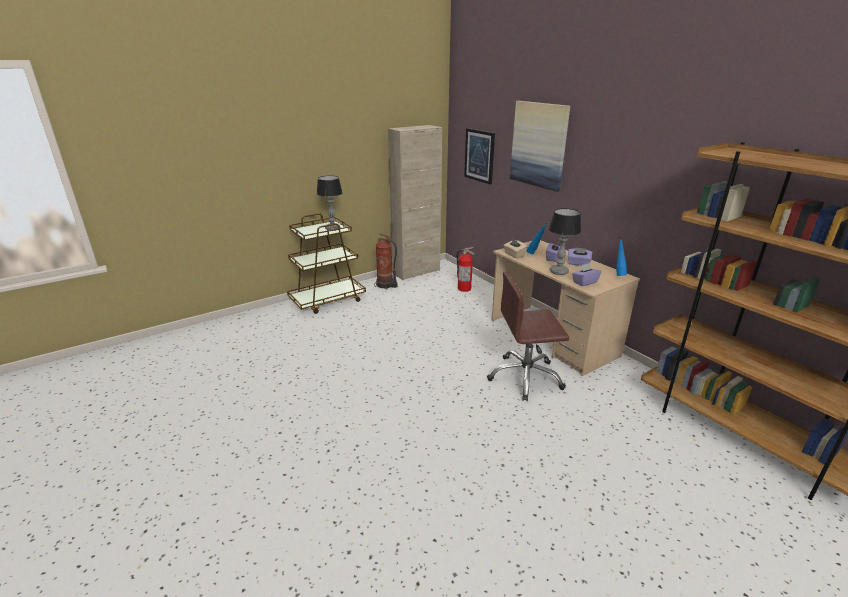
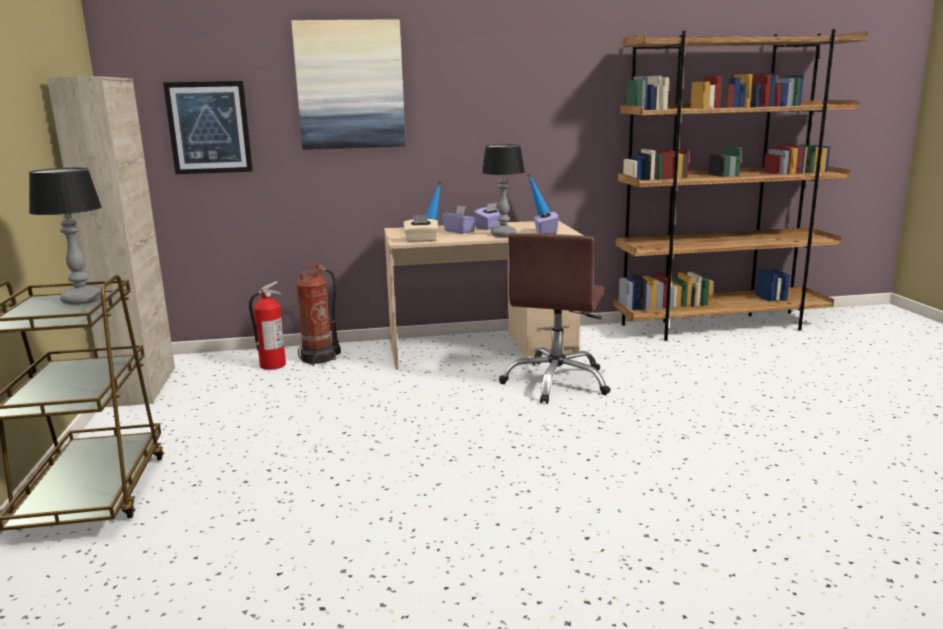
camera: 65 degrees left, 10 degrees down
fire extinguisher [374,233,398,289] -> fire extinguisher moved to [296,262,341,366]

